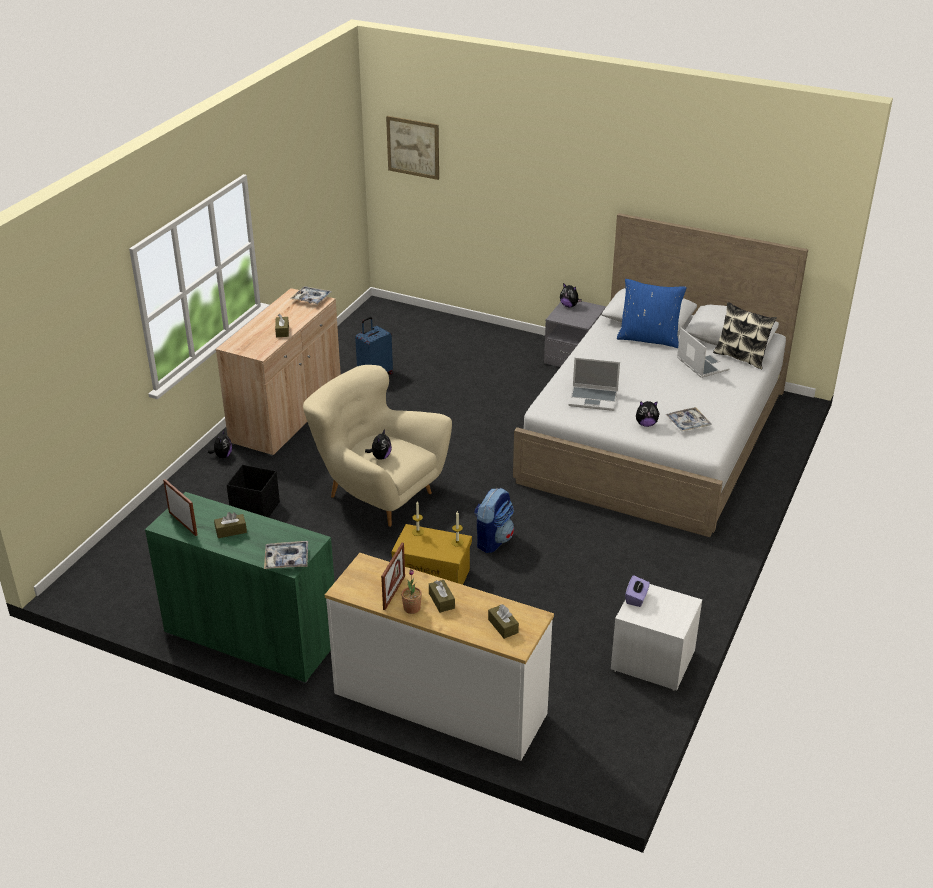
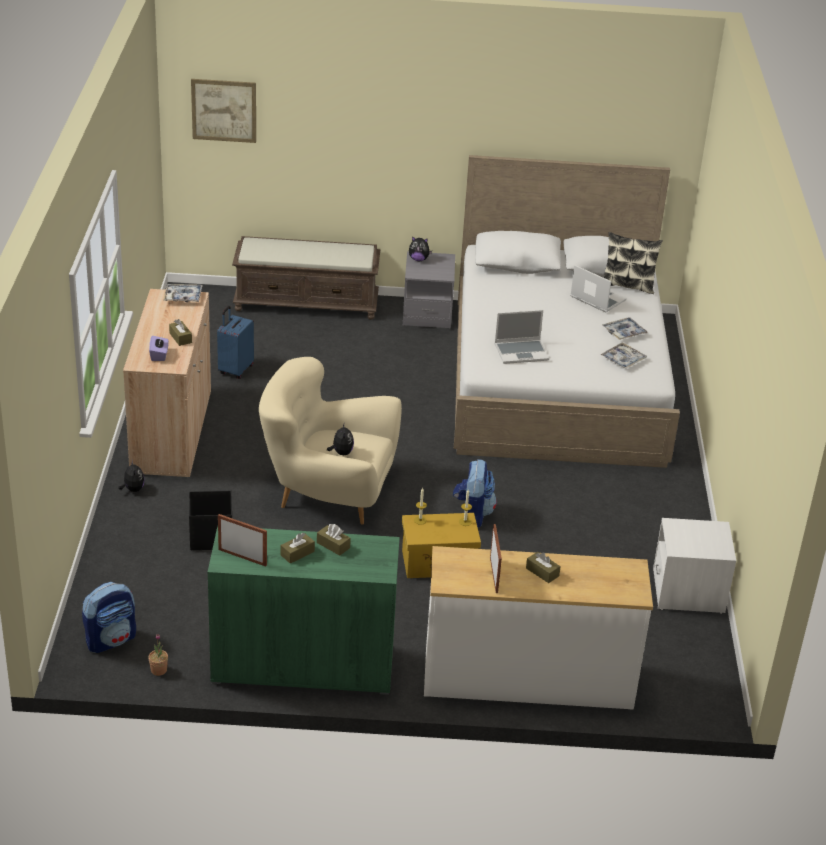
camera: 25 degrees left, 0 degrees up
tray [264,541,308,569] -> tray moved to [603,317,648,340]
potted plant [401,569,422,614] -> potted plant moved to [148,634,168,676]
brown tissue box [488,604,519,639] -> brown tissue box moved to [317,524,351,556]
blue pillow [617,279,687,348] -> none
purple tissue box [625,575,650,607] -> purple tissue box moved to [149,336,169,361]
plush toy [636,401,660,427] -> none
none -> backpack [82,582,136,653]
none -> brown bench [232,236,380,320]

